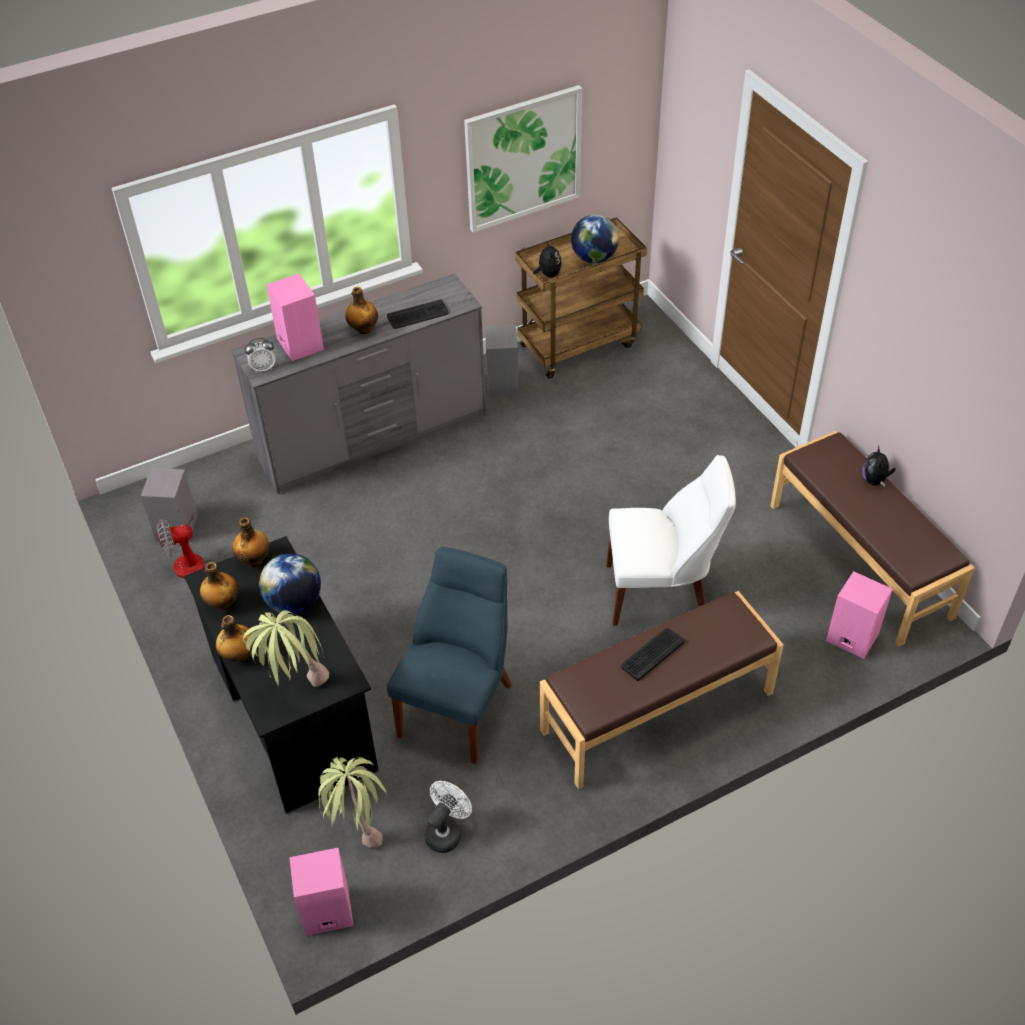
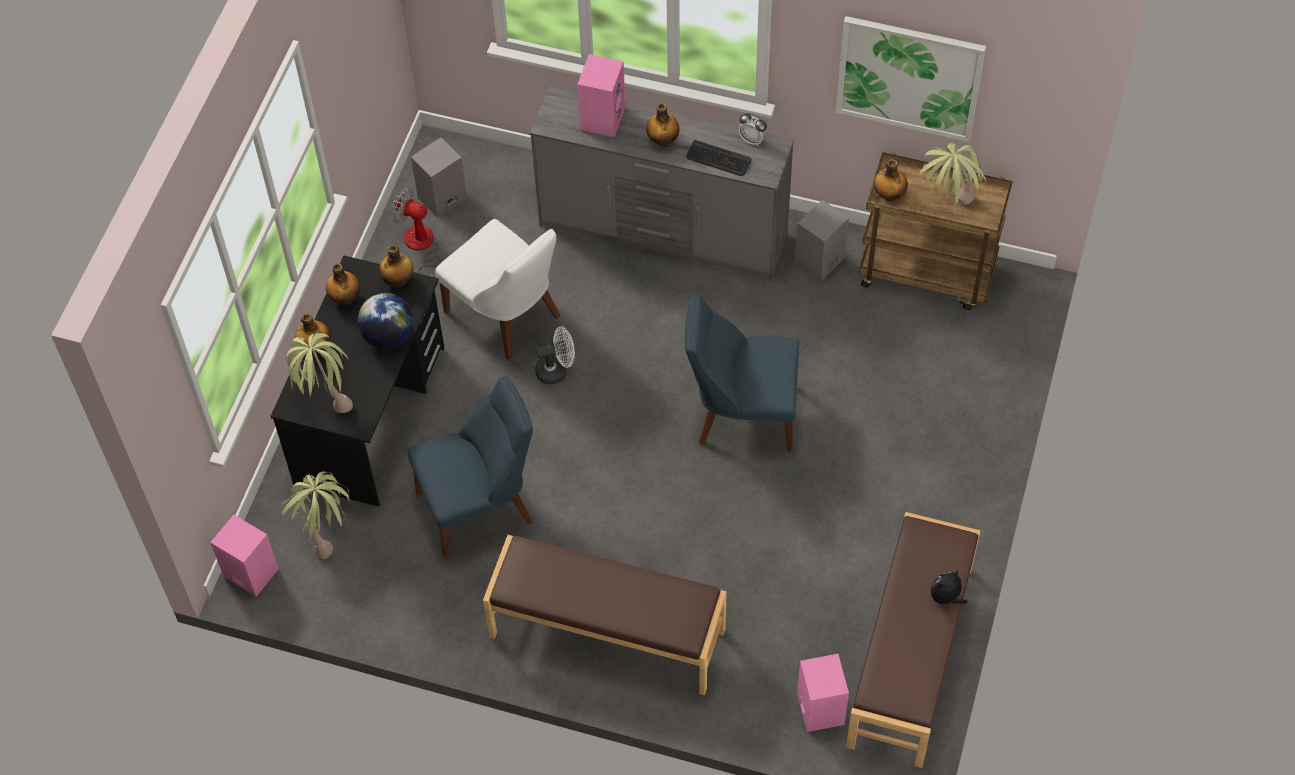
camera: 45 degrees right, 10 degrees up
alarm clock [245,338,275,372] -> alarm clock moved to [738,113,768,146]
white fan [424,781,472,853] -> white fan moved to [535,327,575,384]
plush toy [533,242,562,277] -> bottle [874,159,908,201]
globe [571,215,619,263] -> potted plant [920,143,986,206]
white chair [606,455,736,626] -> white chair moved to [435,219,560,361]
keyboard [621,628,685,681] -> none
none -> blue chair [685,294,799,452]

